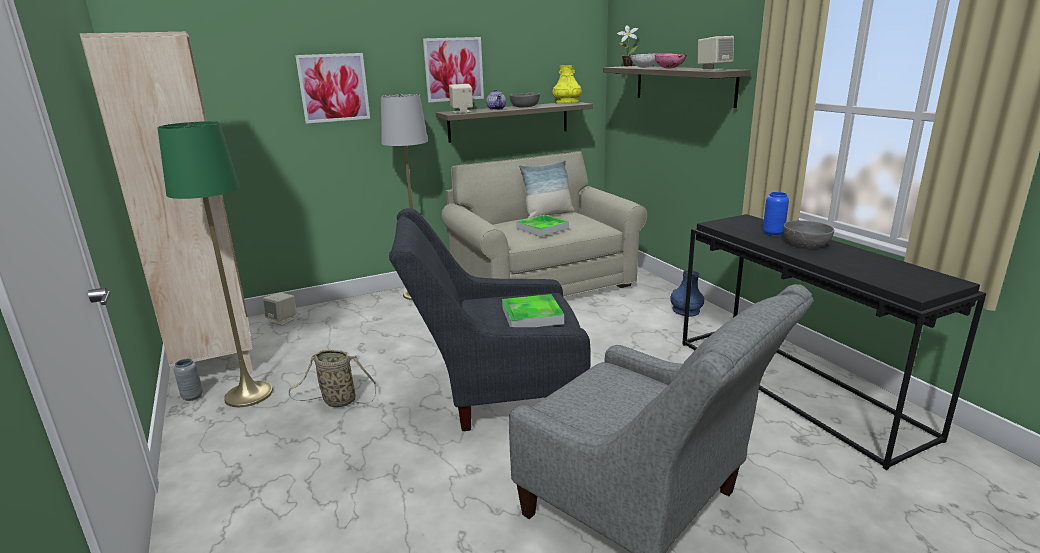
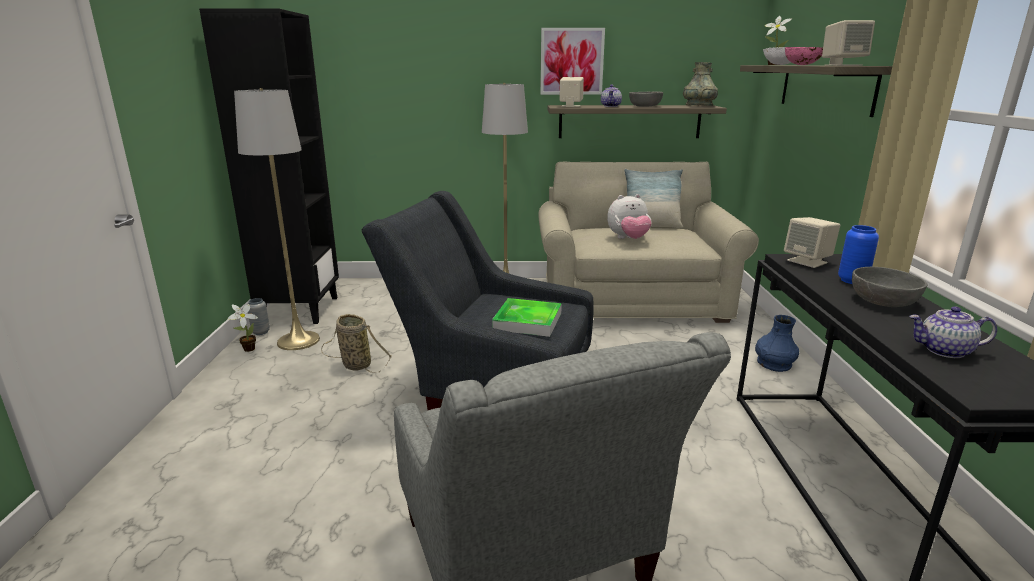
camera: 25 degrees right, 0 degrees up
beige bookcase [80,32,253,373] -> black bookcase [199,8,339,324]
green floor lamp [157,121,273,407] -> grey floor lamp [234,88,320,350]
beige speaker [263,293,296,326] -> beige speaker moved to [784,217,840,268]
picture [295,53,370,124] -> none
tray [516,215,569,237] -> plush toy [607,194,652,239]
yellow vase [552,65,582,103] -> grey vase [683,62,718,106]
none -> potted plant [228,304,258,352]
none -> teapot [909,306,997,358]

